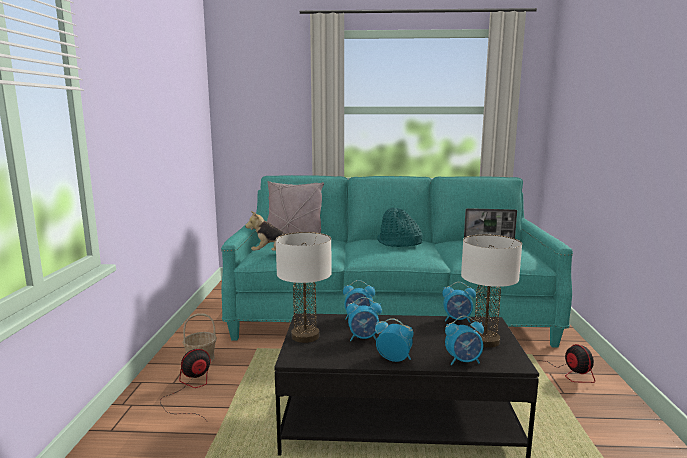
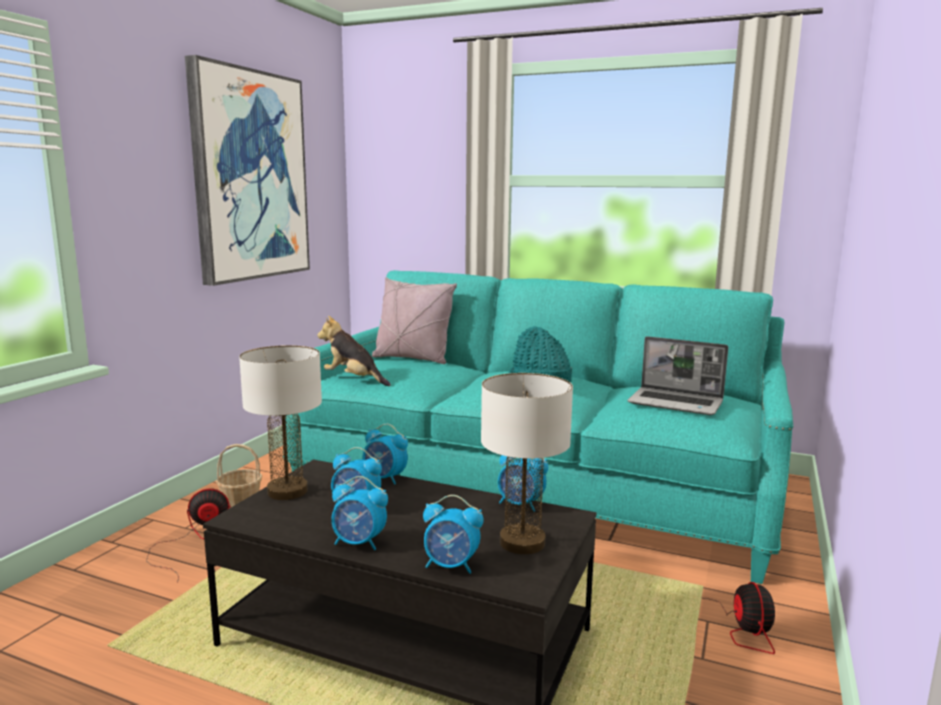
camera: 20 degrees right, 0 degrees up
alarm clock [375,318,414,362] -> alarm clock turned 150 degrees clockwise [331,476,388,550]
none -> picture [185,55,310,286]

